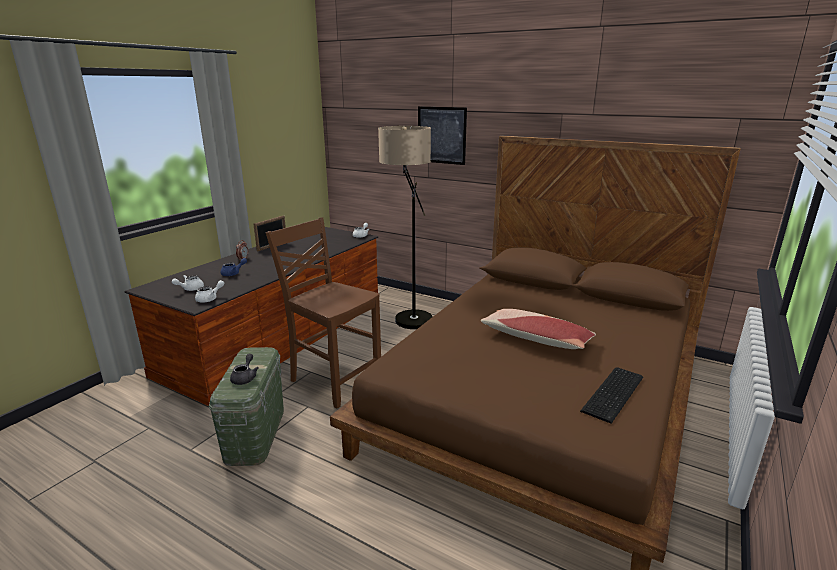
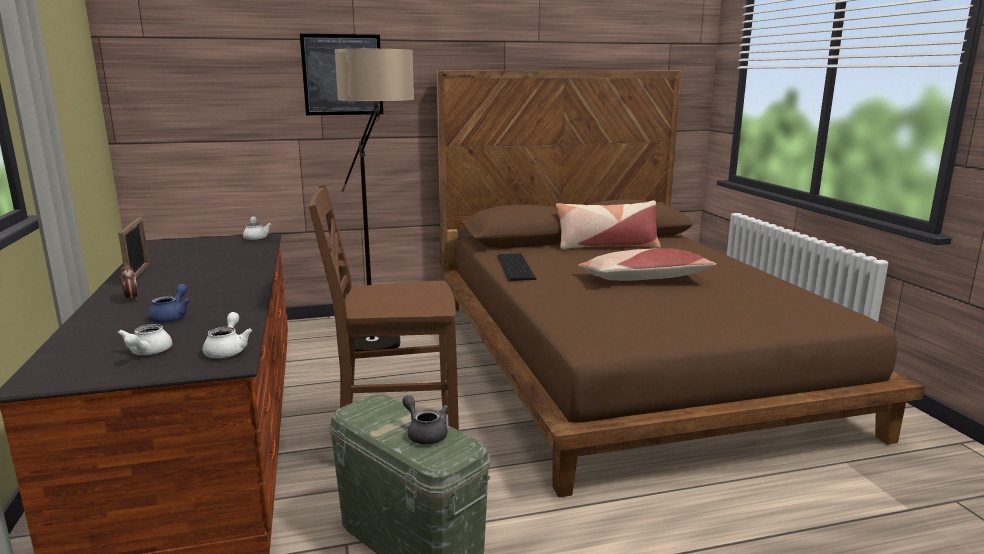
camera: 45 degrees left, 5 degrees down
keyboard [580,368,643,424] -> keyboard moved to [497,254,537,281]
none -> pillow [556,201,661,250]

